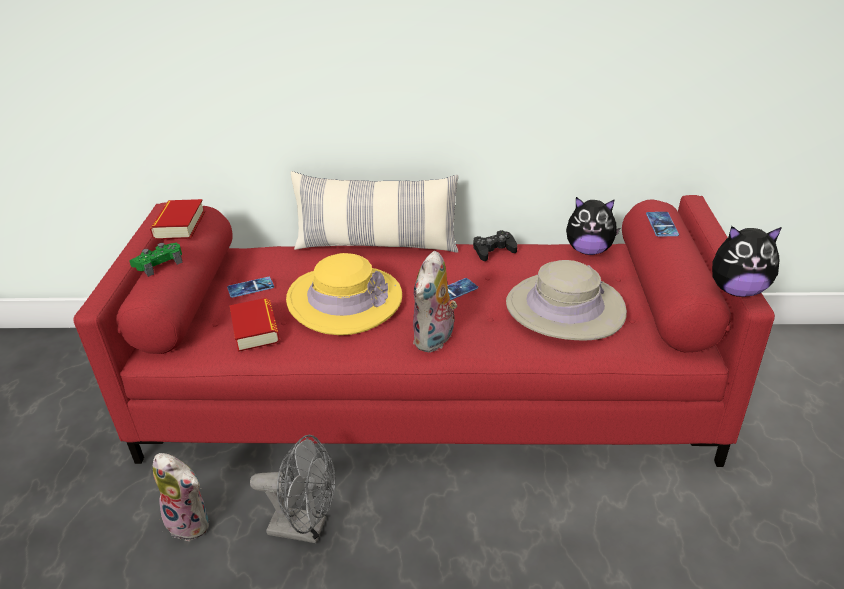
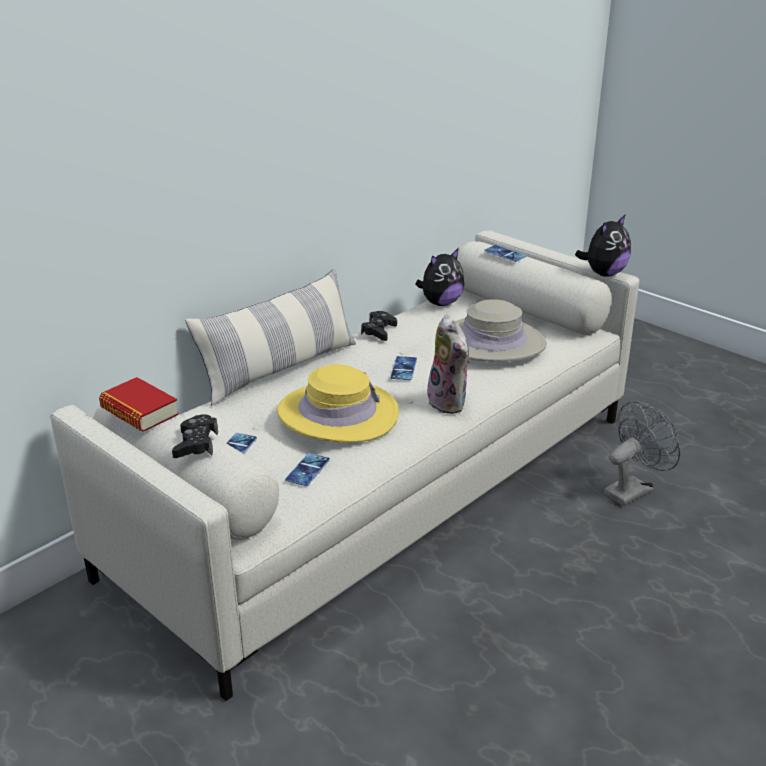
camera: 50 degrees left, 5 degrees down
red sofa [73,195,775,467] -> beige sofa [50,230,640,701]
green game controller [129,243,182,277] -> black game controller [172,414,218,458]
plush toy [153,453,209,542] -> none
book [229,298,280,352] -> phone [285,453,330,486]
grey fan [250,435,336,543] -> grey fan moved to [604,401,680,506]

